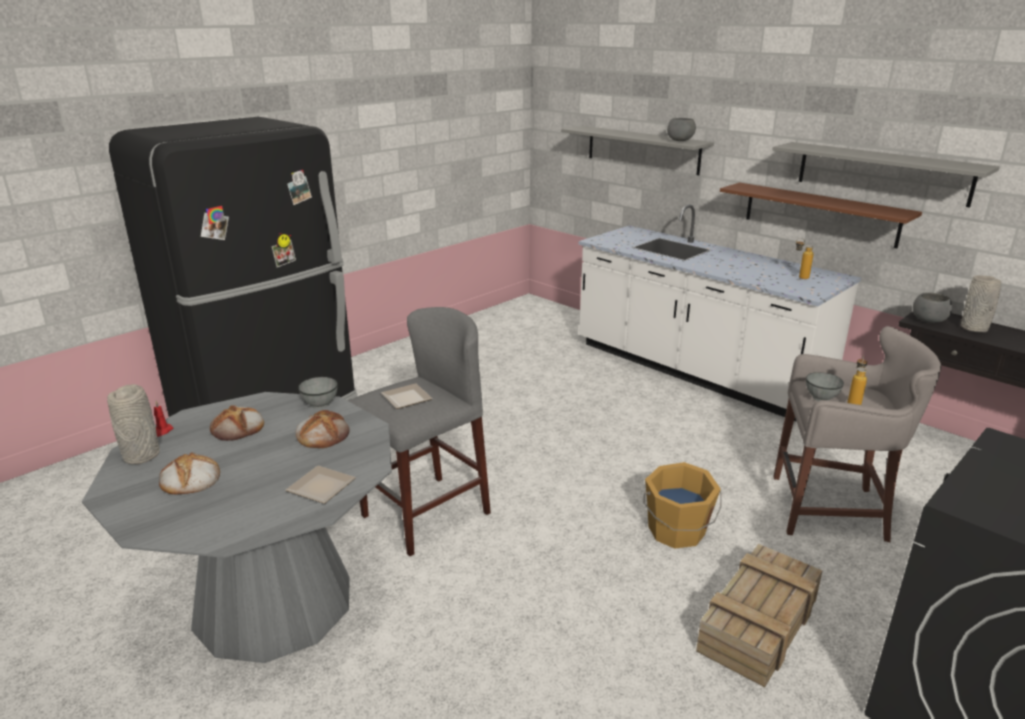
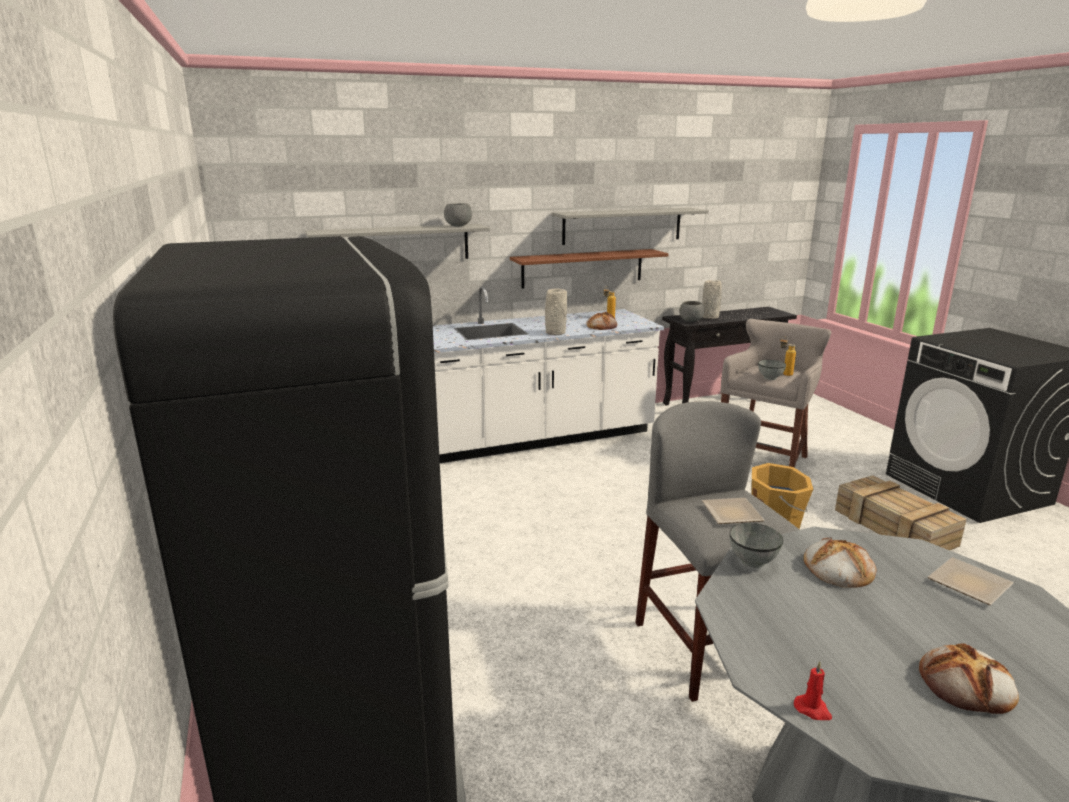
camera: 65 degrees left, 5 degrees down
grey vase [107,384,160,464] -> grey vase moved to [545,288,567,335]
bread [210,405,264,441] -> bread moved to [586,312,617,330]

